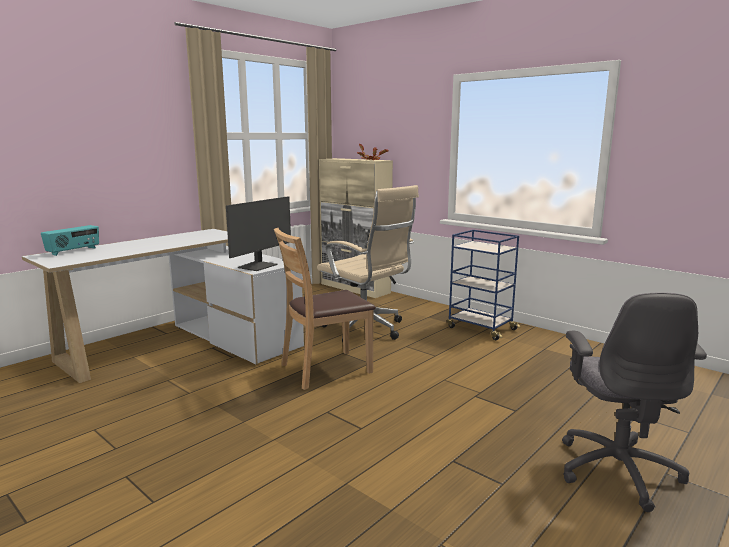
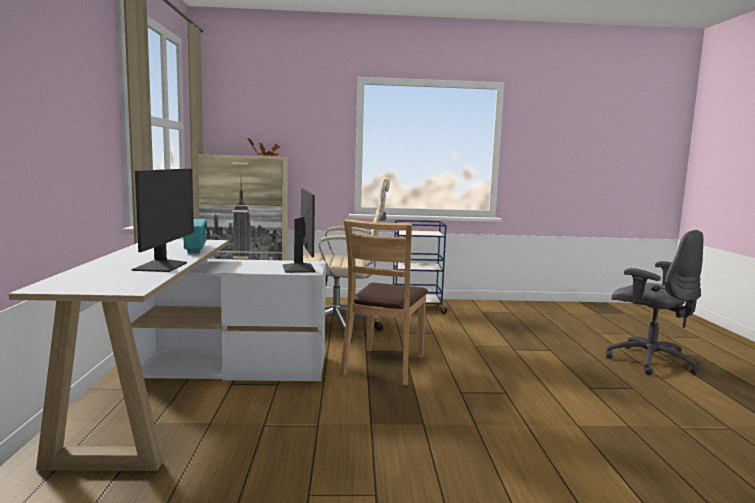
camera: 45 degrees left, 5 degrees down
radio [41,225,99,256] -> radio moved to [183,219,208,253]
none -> monitor [131,168,194,272]

